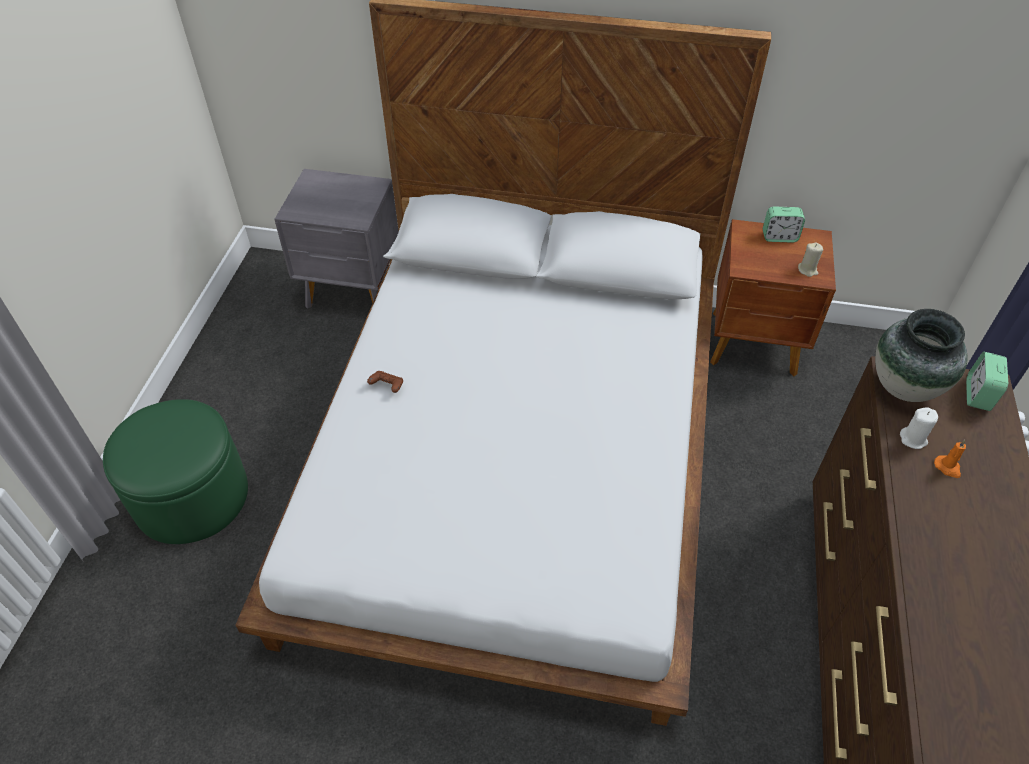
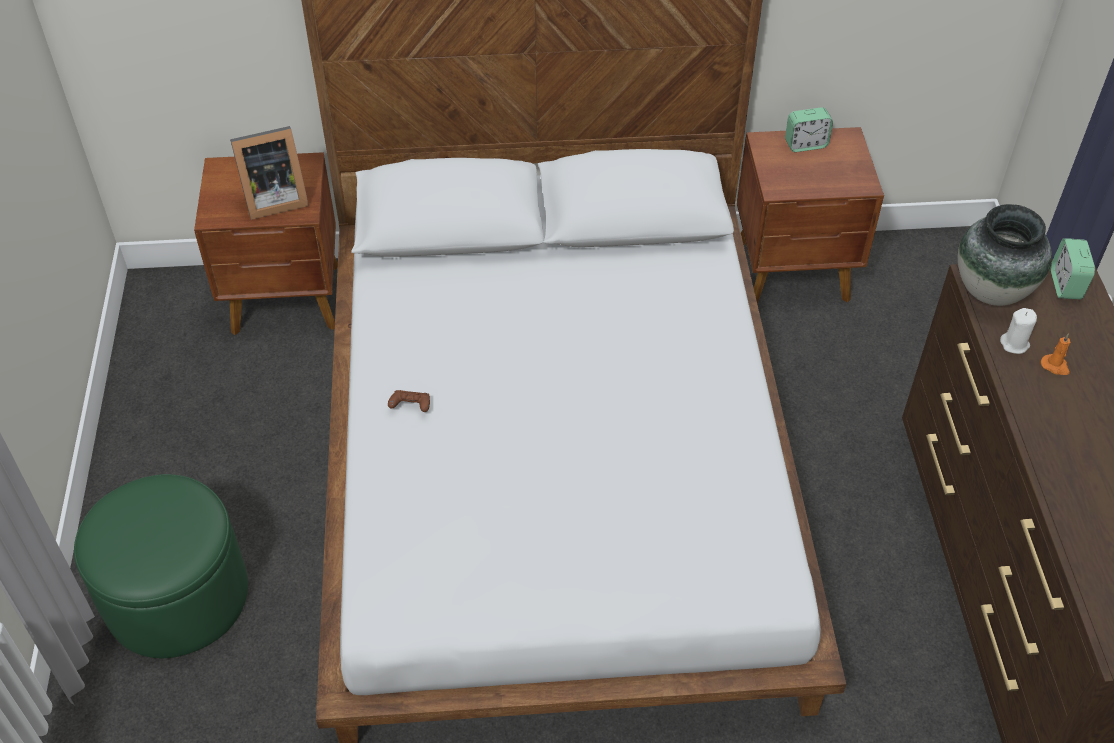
camera: 15 degrees left, 0 degrees up
grey nightstand [275,169,399,309] -> brown nightstand [194,152,338,335]
beige candle [798,242,823,277] -> none
none -> picture frame [230,126,309,220]

